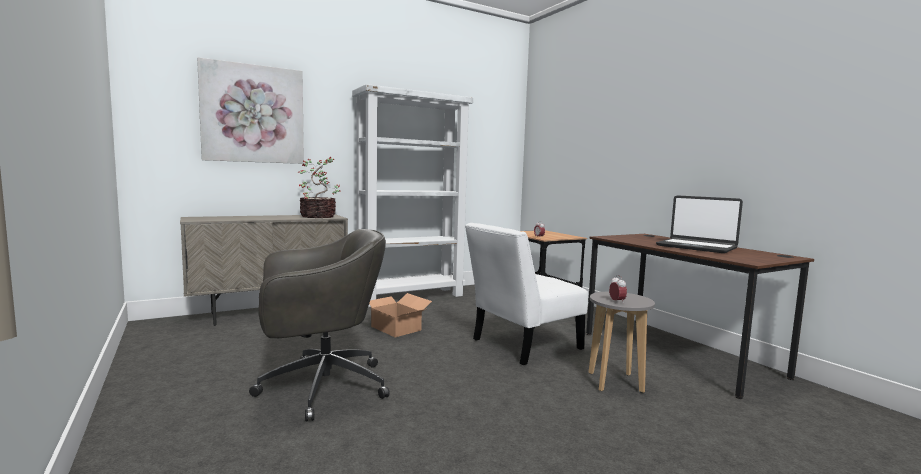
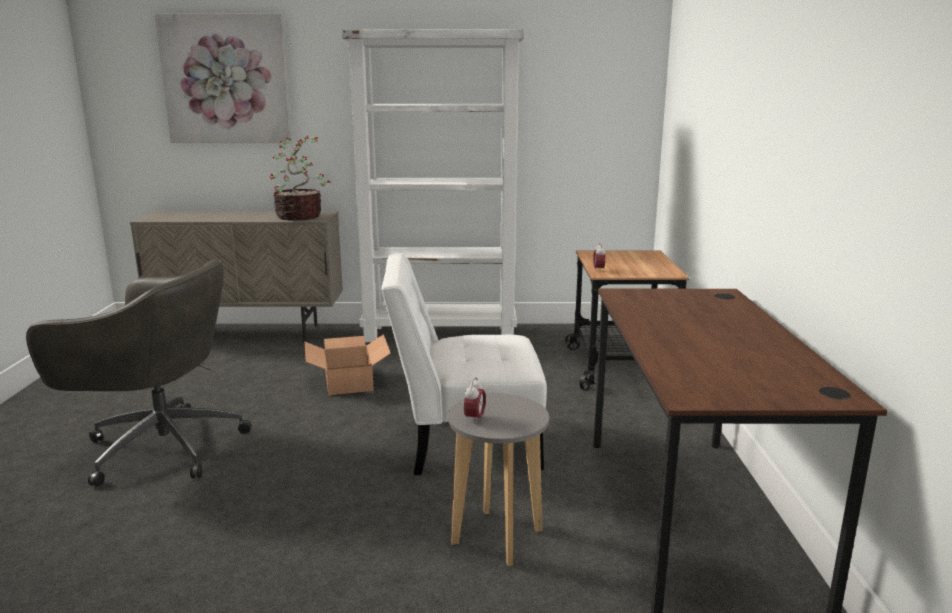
camera: 30 degrees right, 10 degrees up
laptop [656,195,743,253] -> none

